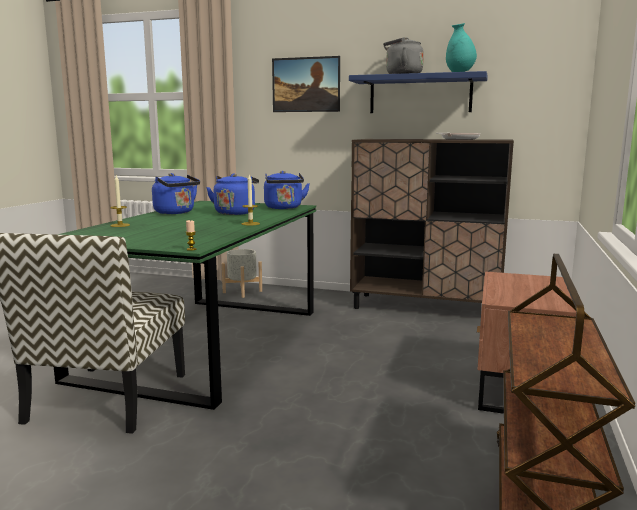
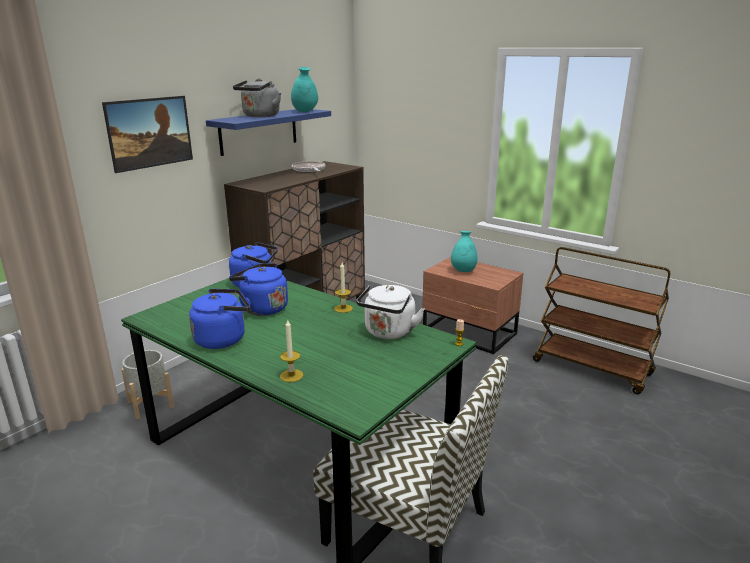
camera: 70 degrees left, 10 degrees up
none -> white kettle [356,285,424,339]
none -> turquoise vase [451,231,478,272]

